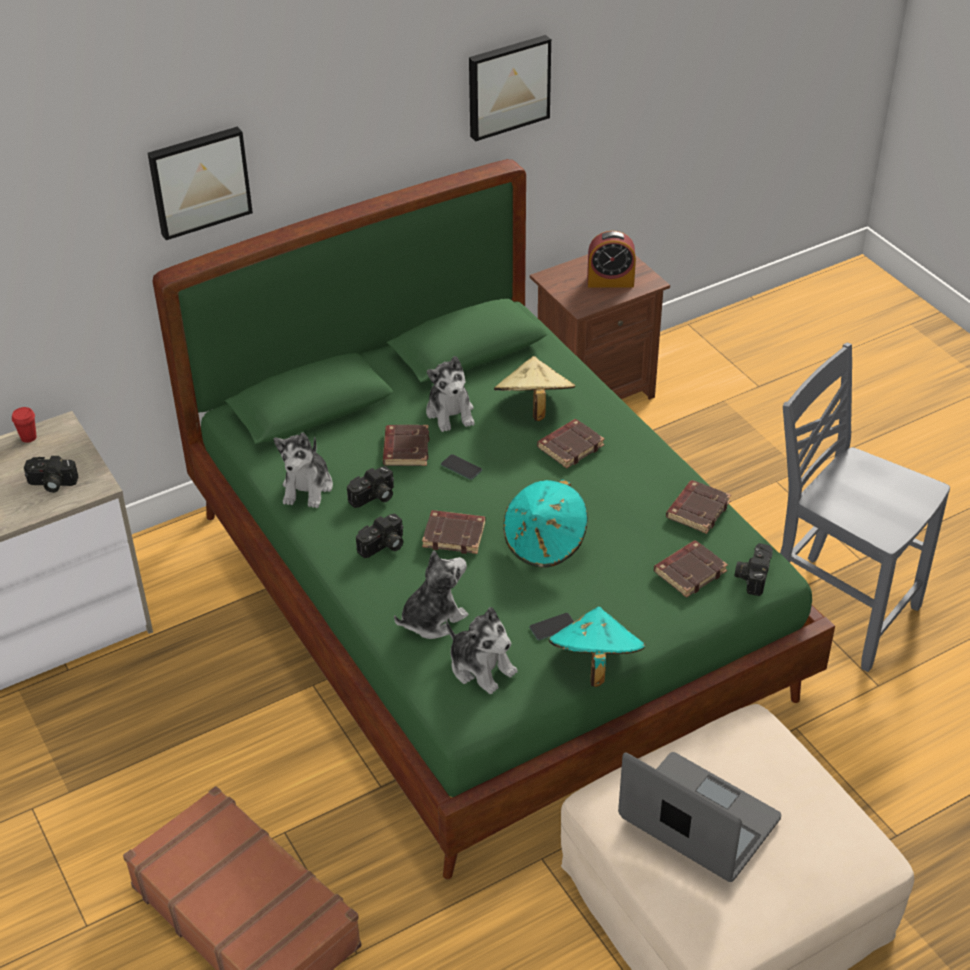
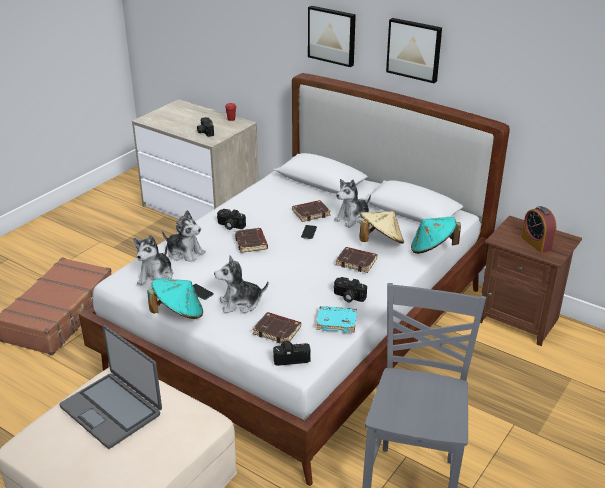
camera: 65 degrees right, 10 degrees down
green bed [153,159,835,879] -> white bed [79,73,510,486]
plush toy [274,433,333,508] -> plush toy moved to [214,256,268,313]
camera [347,466,394,508] -> camera moved to [334,277,367,302]
picture [469,35,551,141] -> picture moved to [386,18,442,83]
turquoise hat [503,479,588,568] -> turquoise hat moved to [411,217,461,254]
laptop [618,752,781,882] -> laptop turned 120 degrees clockwise [59,325,162,449]
brown book [666,480,731,534] -> turquoise book [316,306,357,333]

